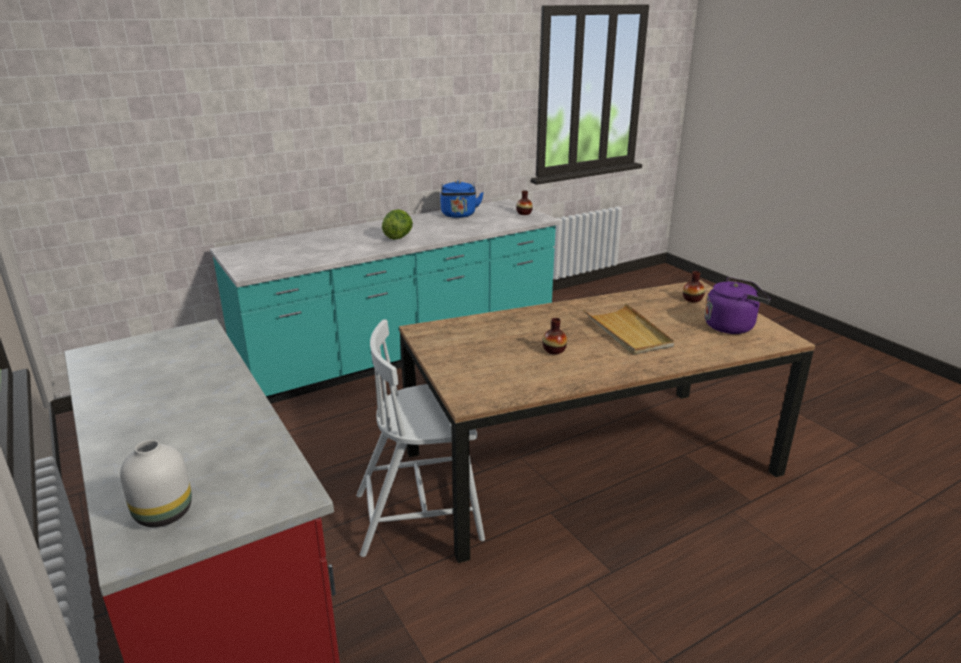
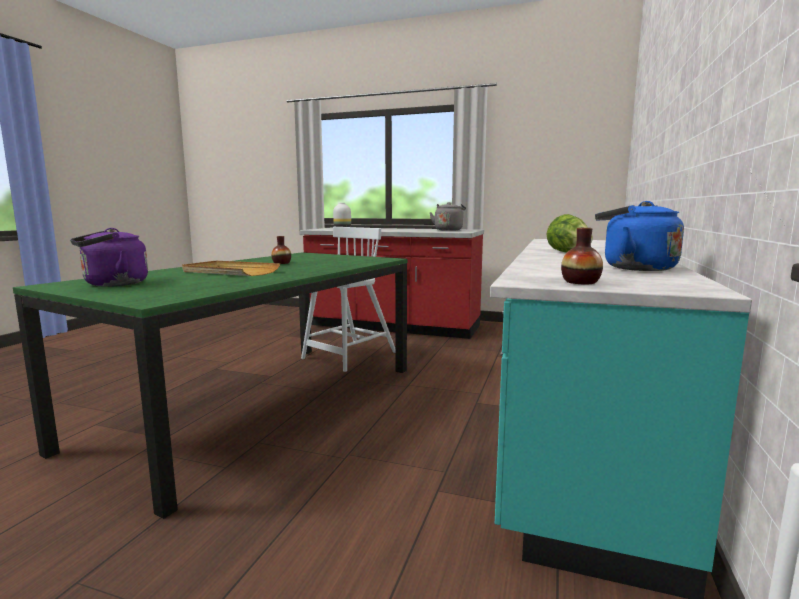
camera: 140 degrees right, 15 degrees down
brown dining table [399,280,815,563] -> green dining table [13,252,408,519]
vase [683,271,705,302] -> none
none -> grey kettle [429,202,466,231]

